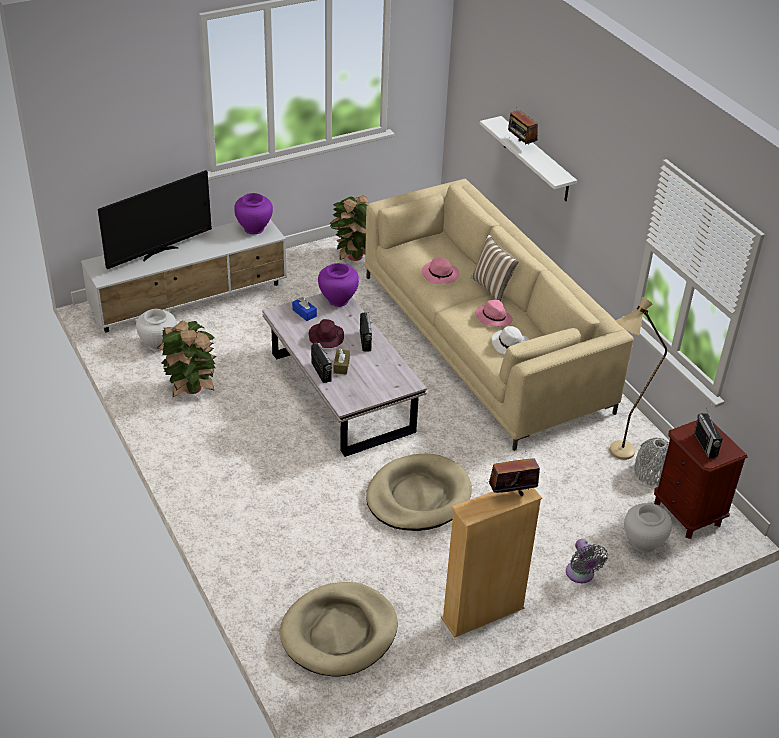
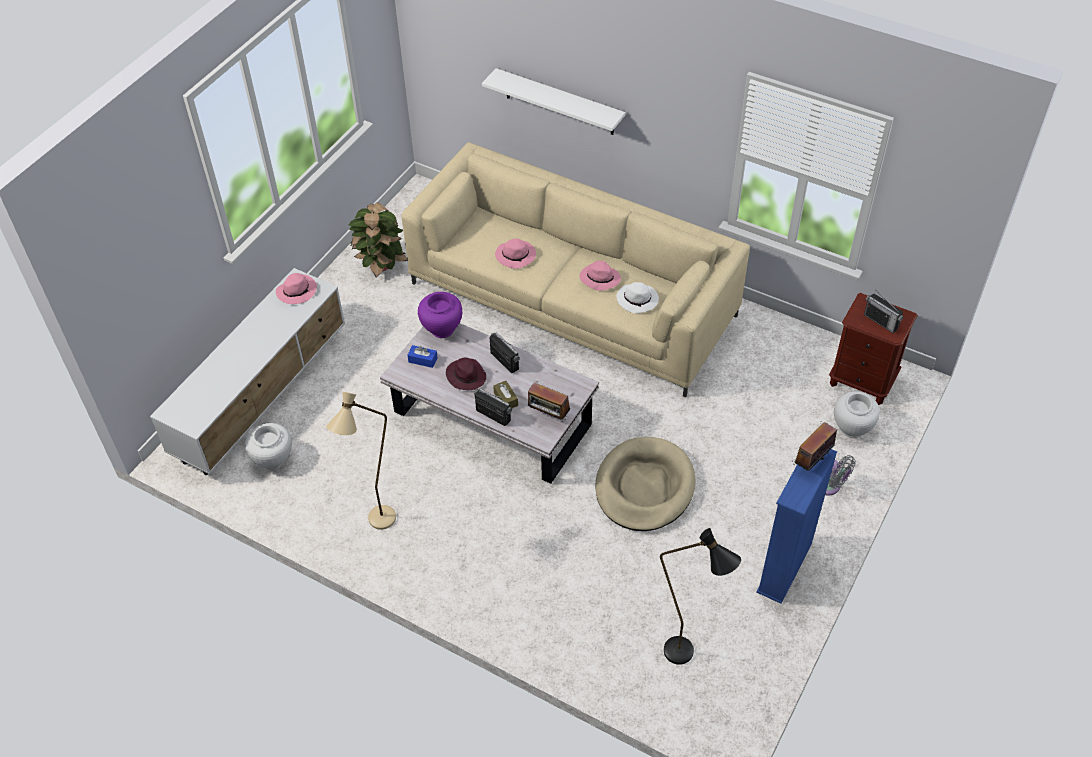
camera: 30 degrees left, 10 degrees up
television [98,170,212,269] -> none
potted plant [157,321,217,397] -> none
purple vase [234,193,273,234] -> pink hat [276,273,317,304]
beige dog bed [280,582,398,676] -> black floor lamp [660,528,741,665]
beige bookcase [441,488,542,638] -> blue bookcase [756,449,837,604]
pillow [471,234,519,301] -> none
radio [508,110,538,144] -> radio moved to [528,382,570,420]
beige floor lamp [610,297,667,460] -> beige floor lamp moved to [326,392,396,530]
grey vase [634,437,669,486] -> none

